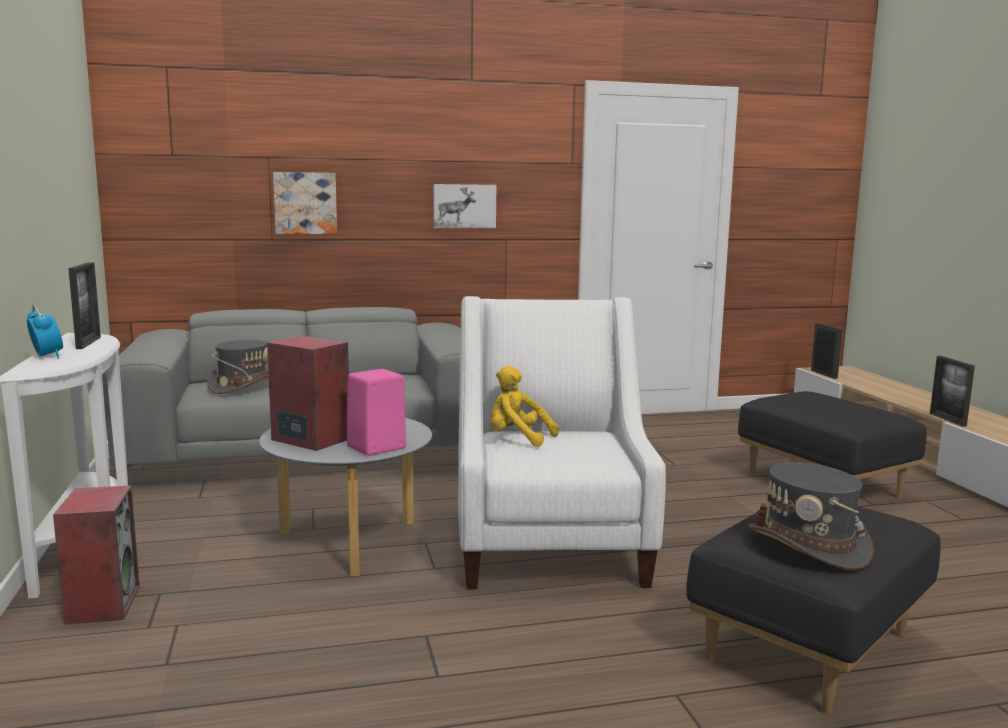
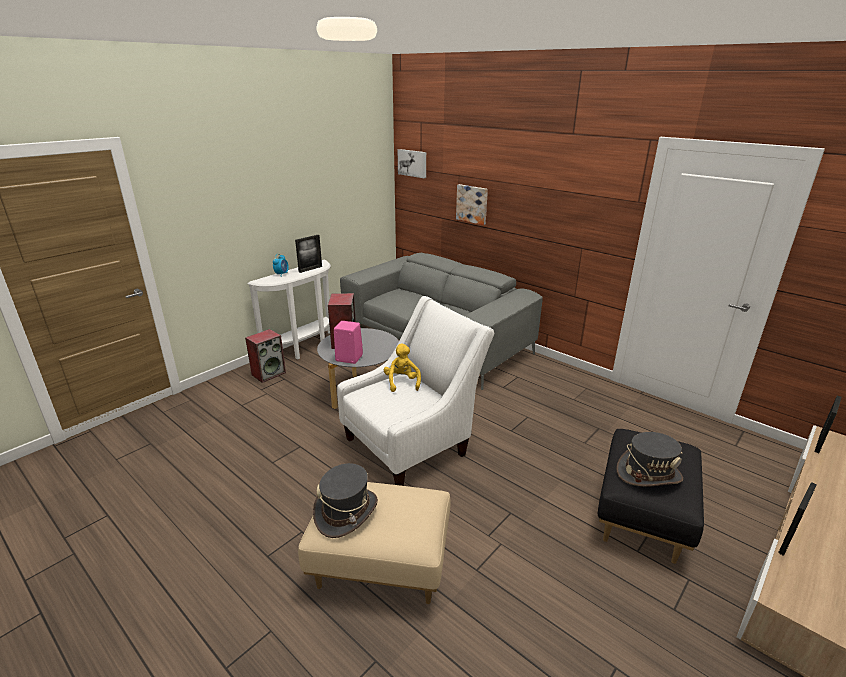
camera: 55 degrees right, 15 degrees up
grey hat [207,340,269,394] -> grey hat moved to [616,432,683,487]
picture [433,184,496,228] -> picture moved to [398,149,426,178]
black ottoman [686,506,940,714] -> beige ottoman [298,482,450,604]

